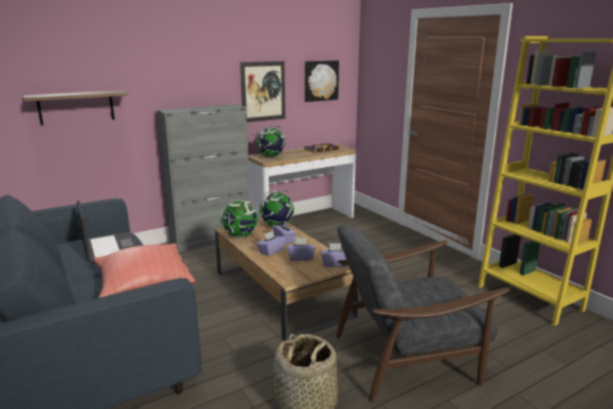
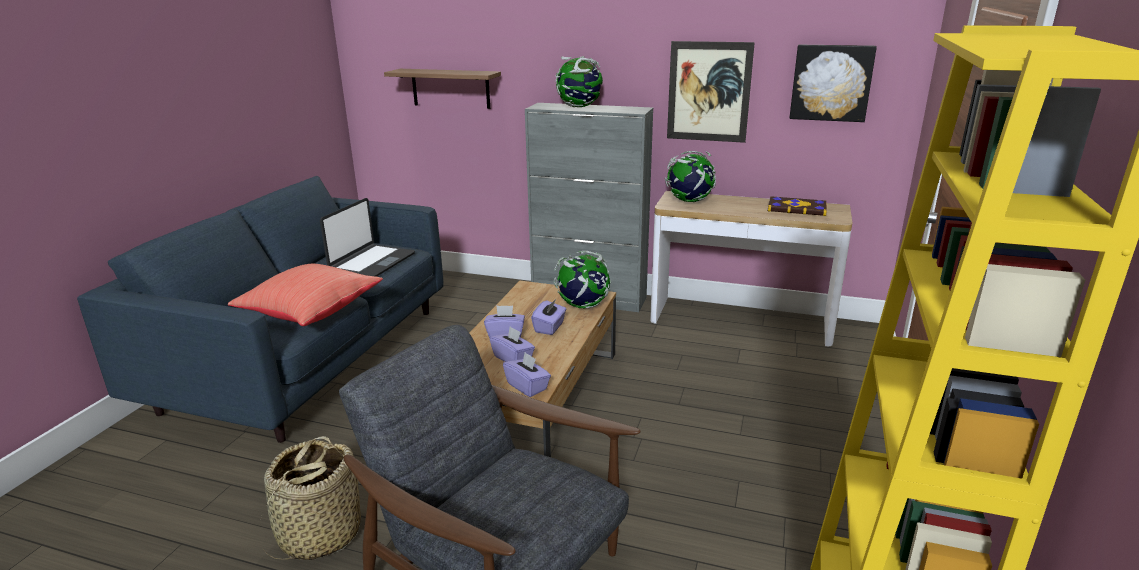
camera: 50 degrees right, 5 degrees up
globe [220,199,258,238] -> globe moved to [555,56,603,107]

